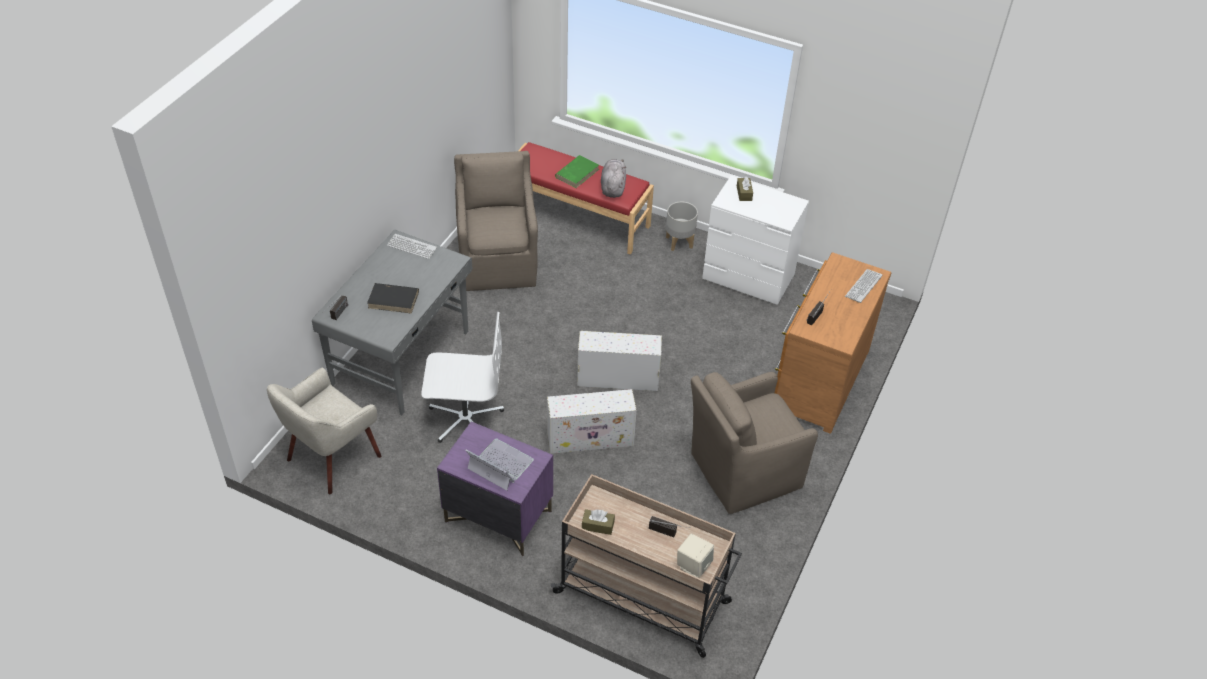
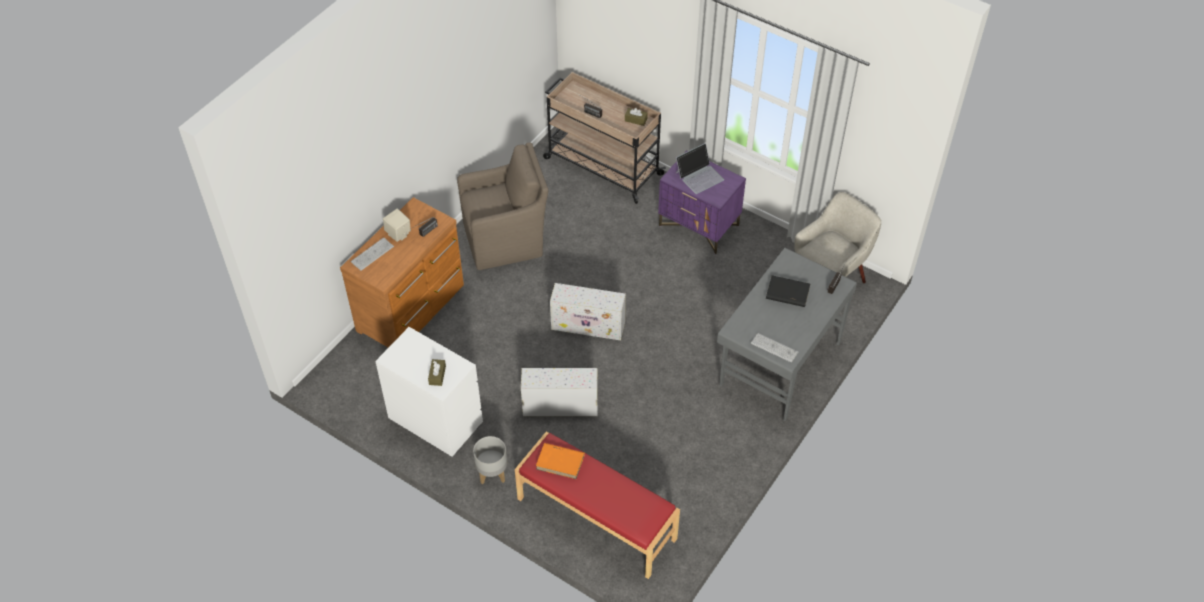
camera: 170 degrees left, 5 degrees up
white office chair [421,312,504,443] -> none
brown armchair [454,151,538,291] -> none
laptop [465,438,534,491] -> laptop turned 75 degrees counterclockwise [676,143,724,194]
white storage box [547,389,637,454] -> white storage box moved to [521,368,598,416]
green book [555,155,599,188] -> none
grey plush toy [601,159,626,198] -> orange book [536,443,585,479]
beige speaker [677,534,714,577] -> beige speaker moved to [383,209,411,242]

